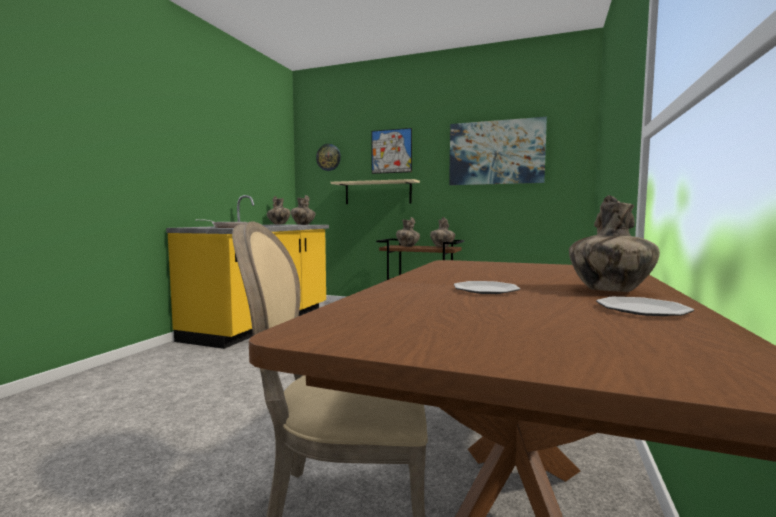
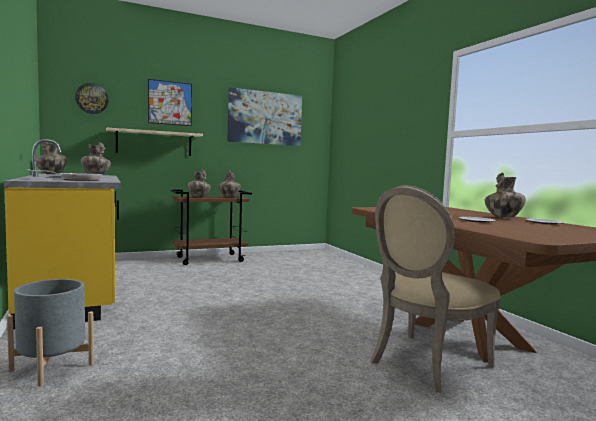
camera: 45 degrees left, 0 degrees up
none -> grey planter [7,279,94,387]

